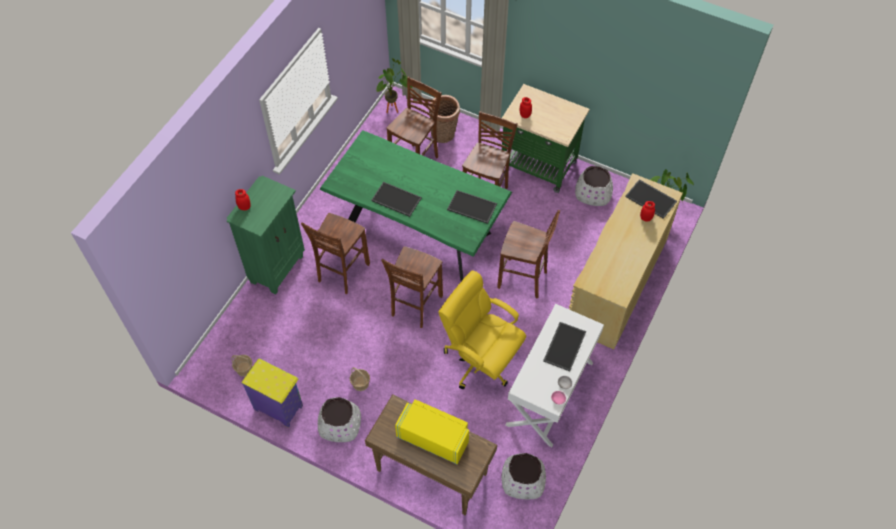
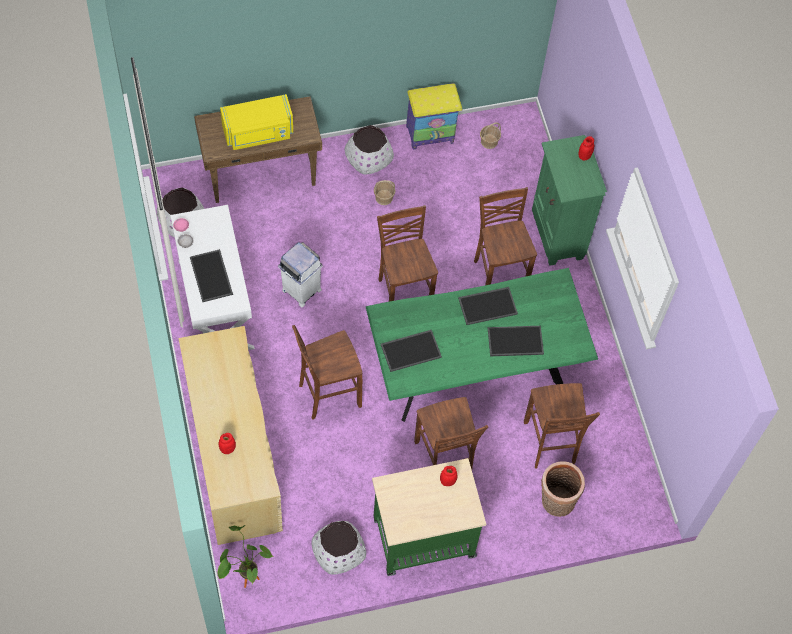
camera: 135 degrees right, 5 degrees up
potted plant [376,58,412,113] -> none
yellow office chair [438,271,526,389] -> white trash can [278,242,323,307]
tray [625,179,677,219] -> tray moved to [488,326,544,356]

